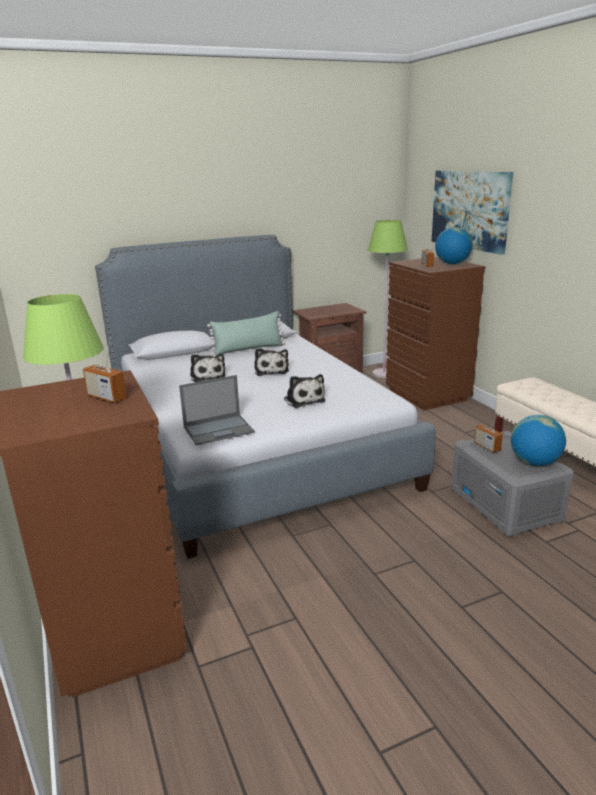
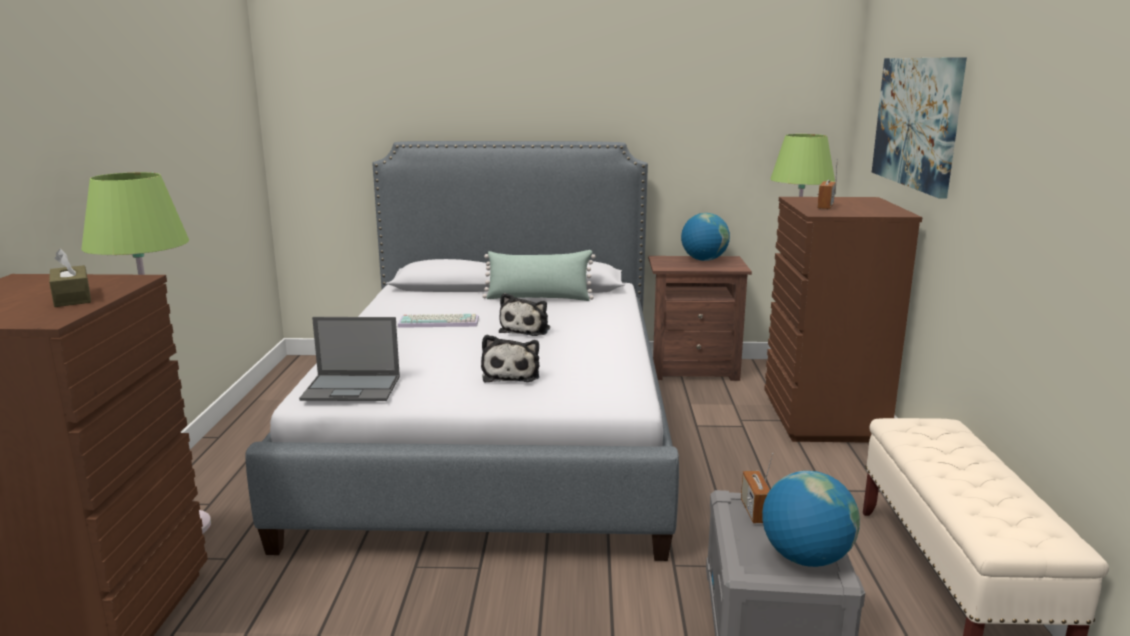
camera: 25 degrees right, 5 degrees down
radio [83,337,127,403] -> brown tissue box [49,249,91,307]
plush toy [190,353,226,382] -> keyboard [398,314,479,328]
globe [435,227,472,264] -> globe moved to [681,213,730,261]

